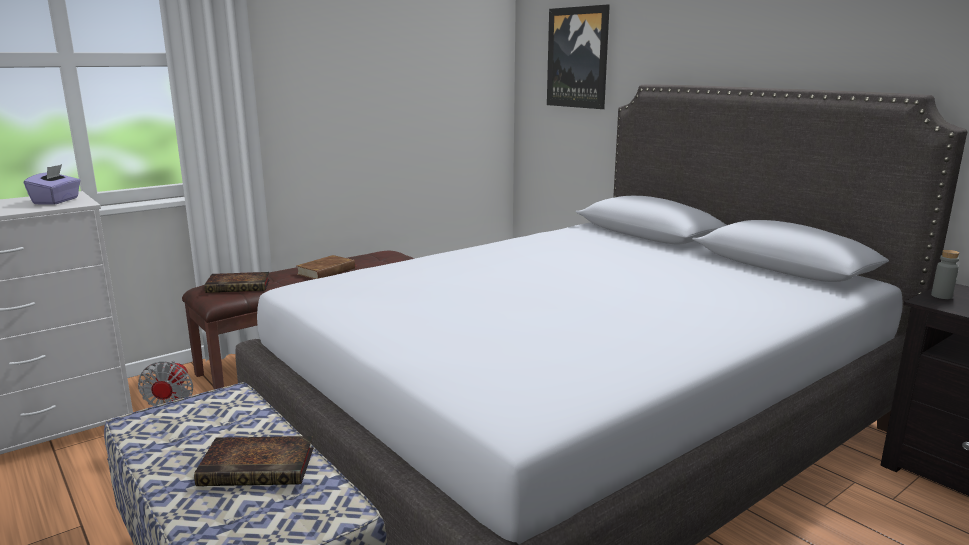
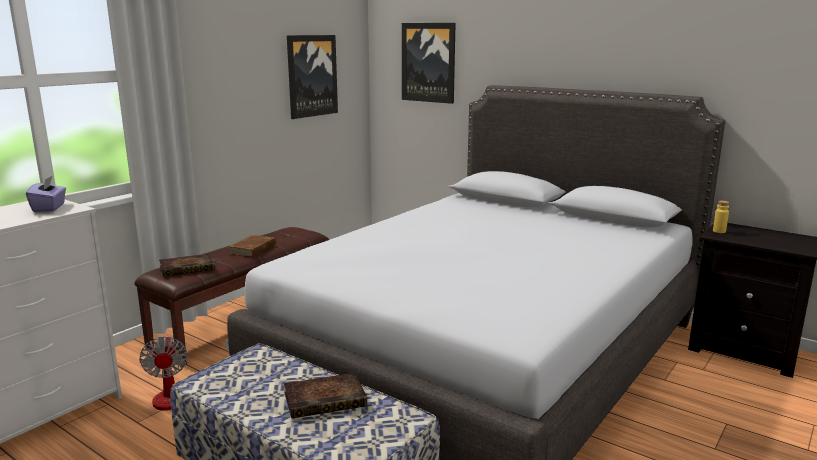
camera: 15 degrees left, 0 degrees up
grey bottle [931,250,960,299] -> yellow bottle [713,200,729,233]
none -> picture [287,35,338,119]

